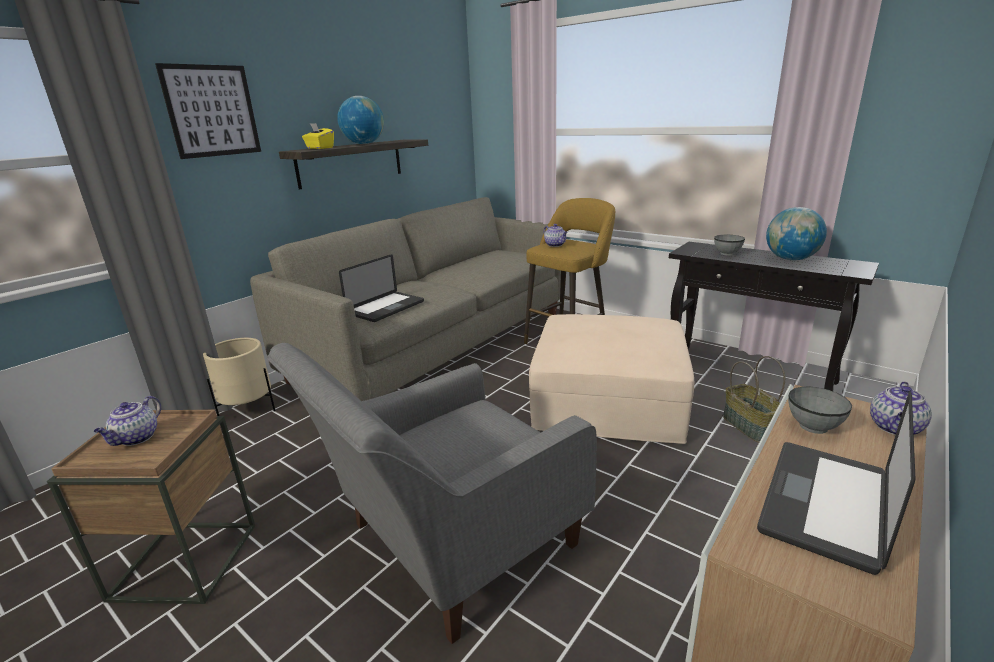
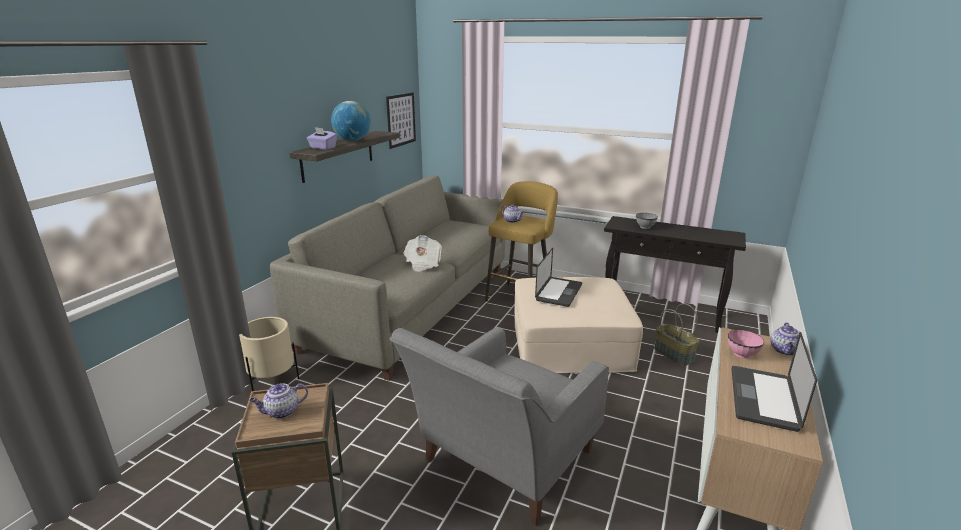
camera: 15 degrees left, 0 degrees up
teapot [94,396,161,446] -> teapot turned 60 degrees clockwise [250,383,308,419]
picture [155,63,261,159] -> picture moved to [386,92,416,149]
yellow tissue box [302,123,334,149] -> purple tissue box [307,127,337,150]
laptop [339,254,424,322] -> laptop moved to [535,248,582,307]
globe [766,207,827,261] -> none
grey bowl [788,387,852,434] -> pink bowl [728,330,764,358]
none -> newspaper [403,235,442,272]

